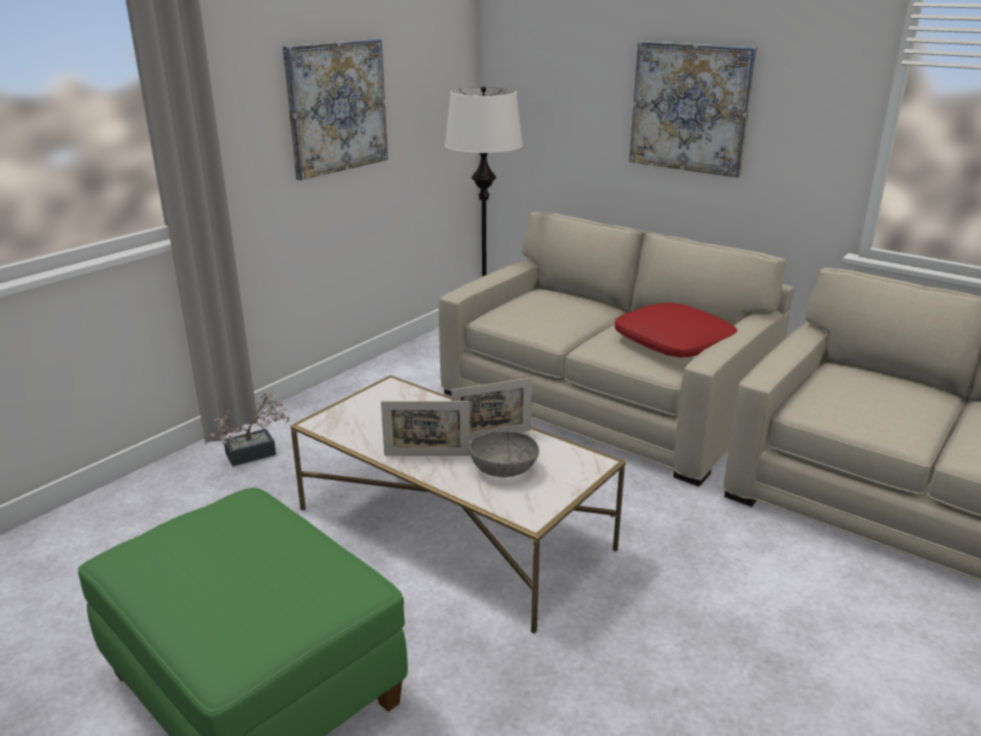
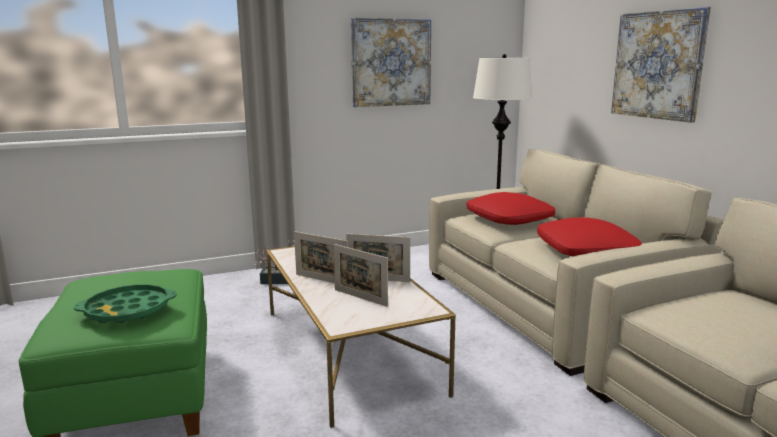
camera: 30 degrees right, 10 degrees down
grey bowl [469,431,539,477] -> picture frame [333,244,388,307]
none -> green tray [74,284,177,324]
none -> red pillow [467,192,555,225]

